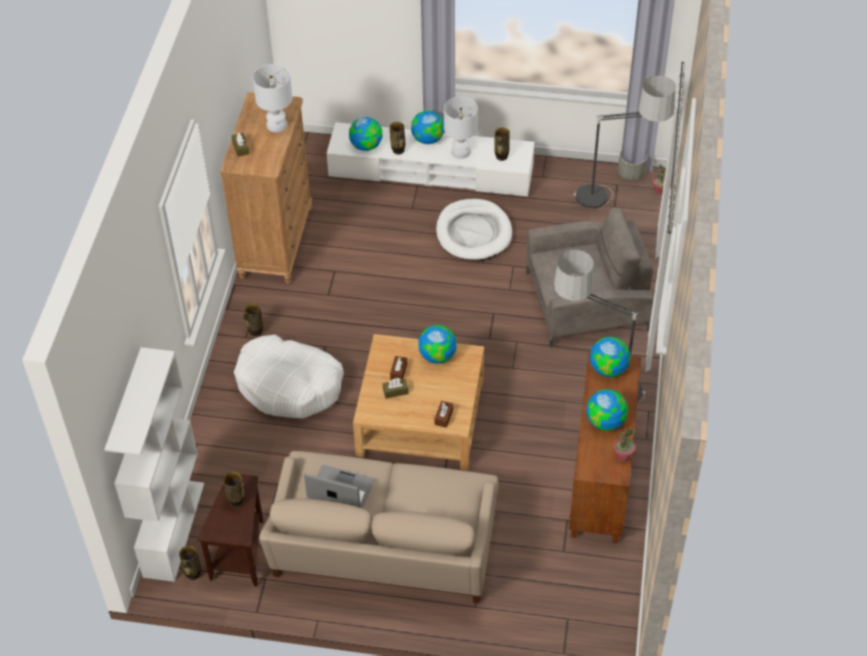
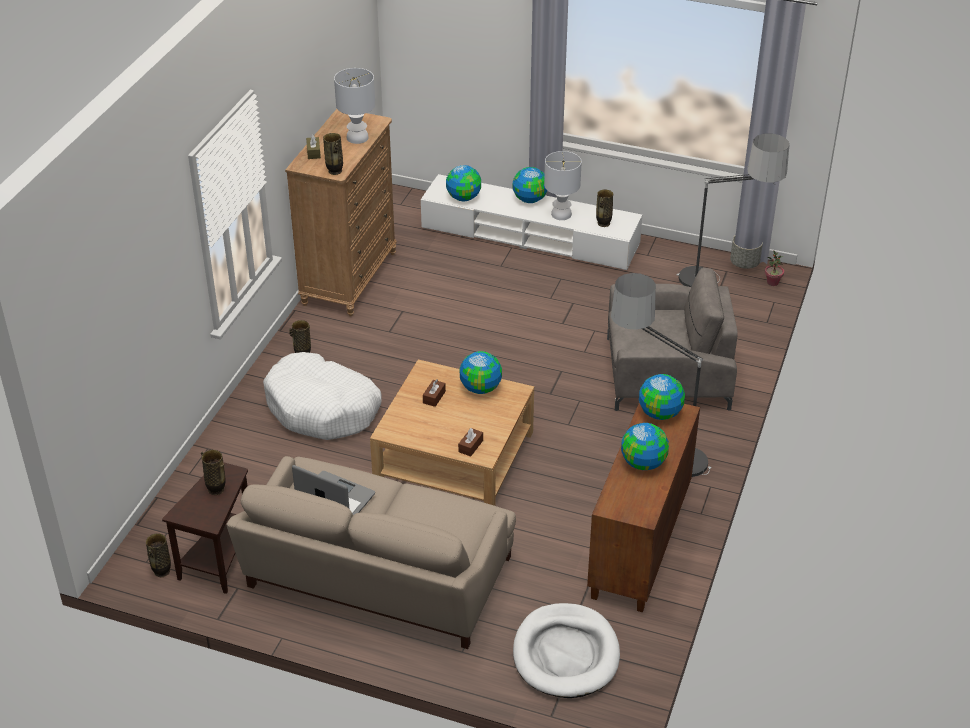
camera: 10 degrees right, 10 degrees down
white bookcase [104,347,204,582] -> none
brown tissue box [383,378,408,399] -> none
vase [390,122,405,155] -> vase moved to [323,133,343,175]
white dog bed [436,199,512,261] -> white dog bed moved to [513,603,620,698]
potted plant [614,429,636,462] -> none

